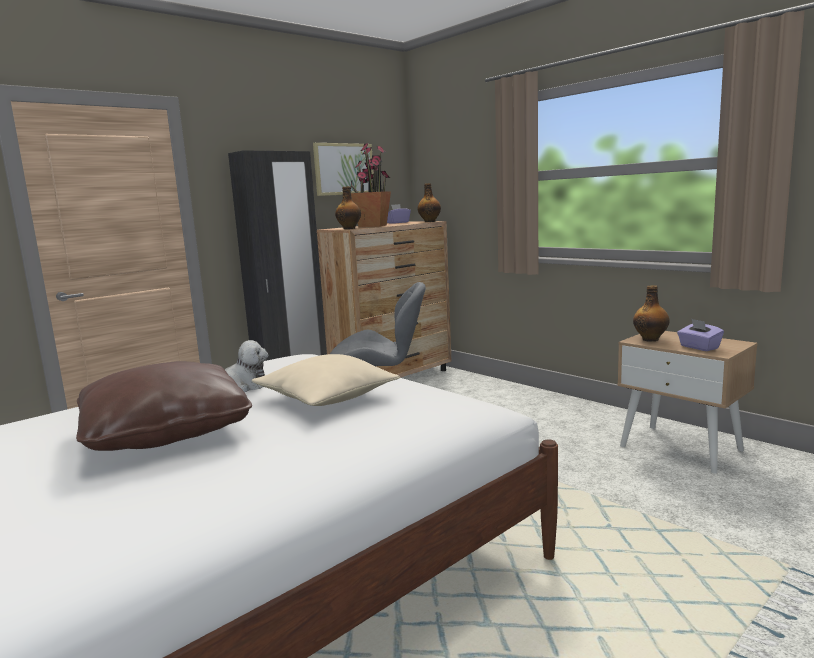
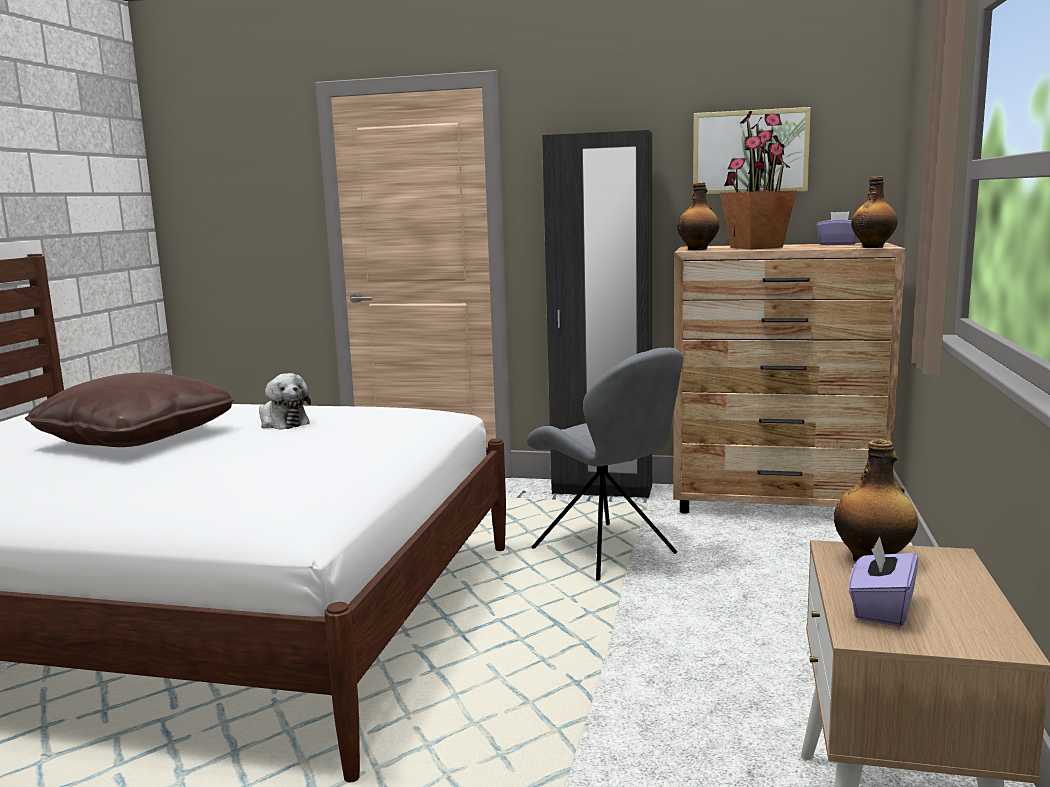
camera: 55 degrees right, 0 degrees up
beige pillow [252,354,400,406] -> none

